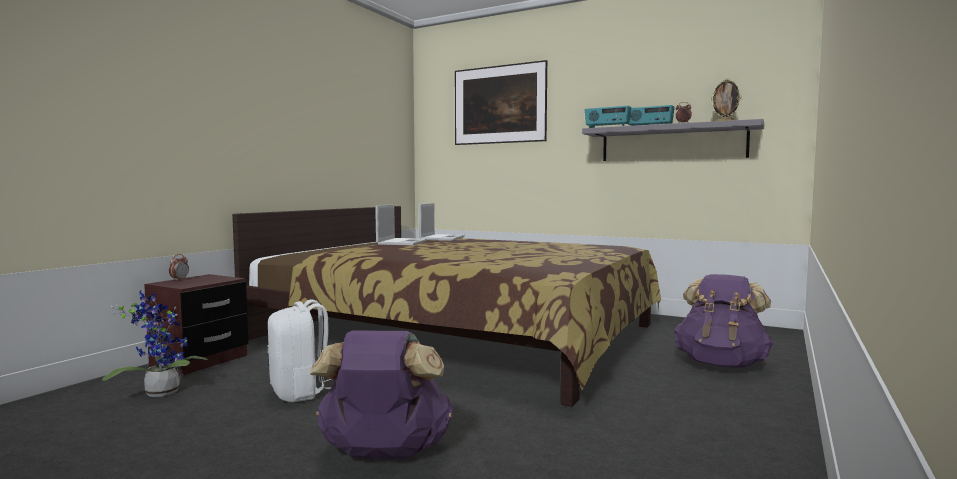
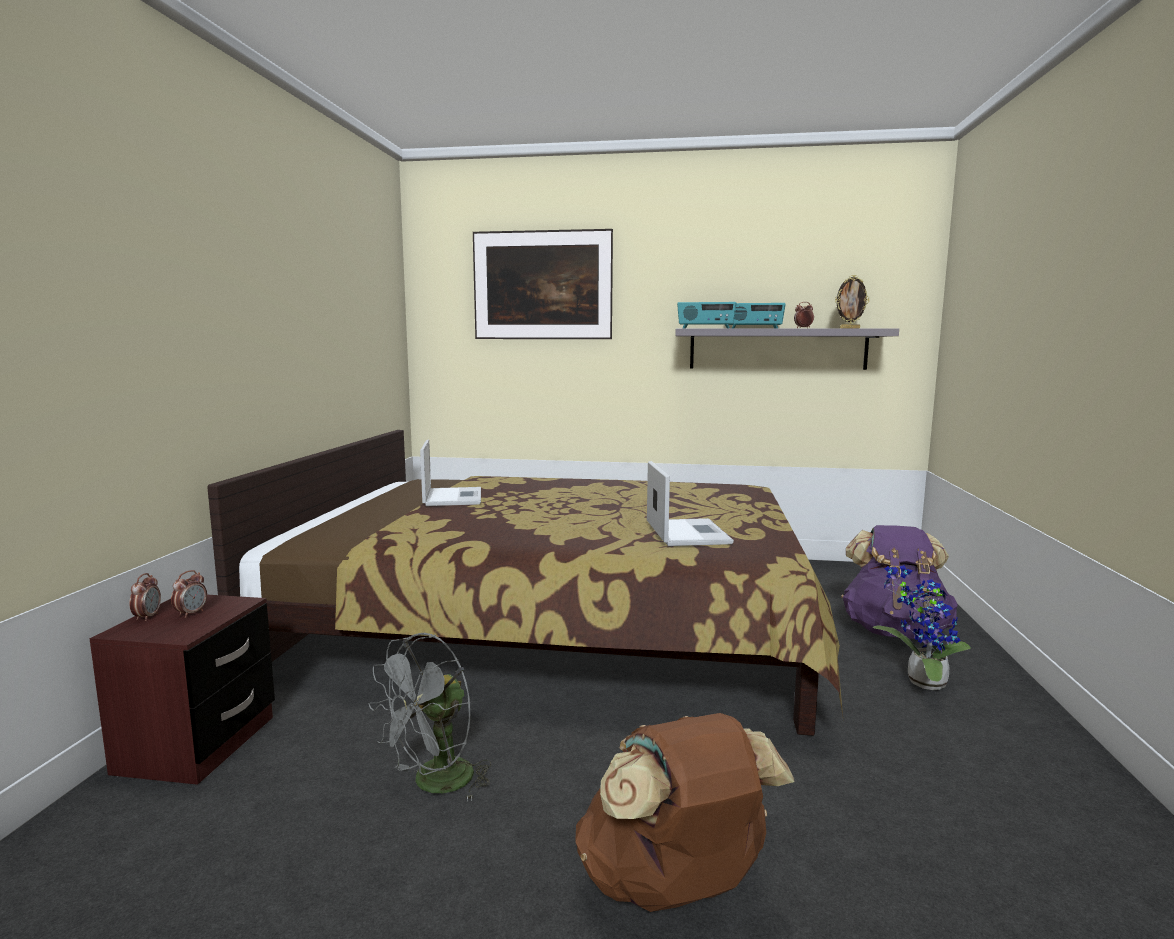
camera: 20 degrees left, 5 degrees up
potted plant [103,290,208,397] -> potted plant moved to [872,565,971,690]
white backpack [268,299,332,402] -> grey fan [369,633,491,802]
purple backpack [310,331,453,460] -> brown backpack [575,713,794,912]
laptop [419,203,465,241] -> laptop moved to [647,461,734,546]
none -> alarm clock [171,570,207,618]

